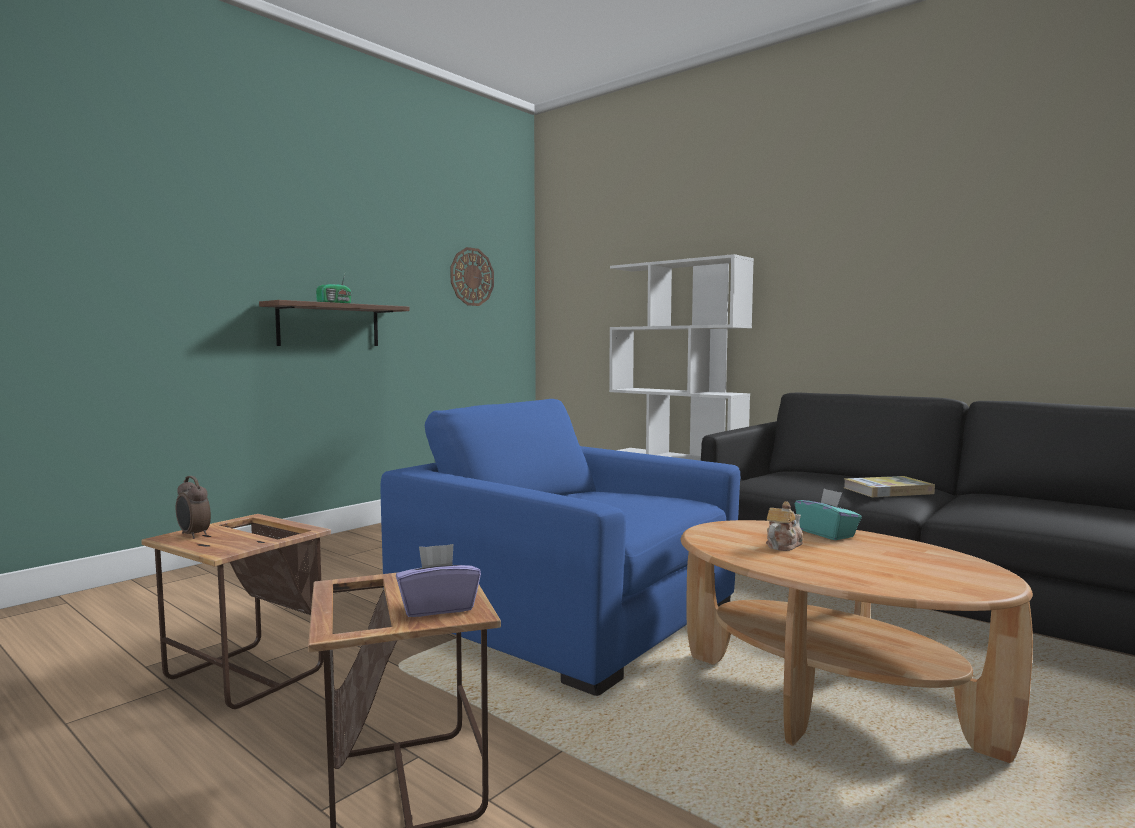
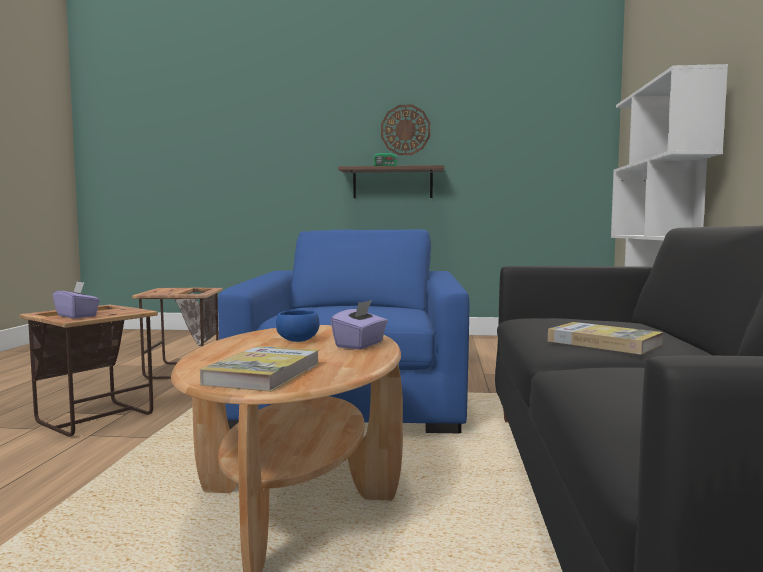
camera: 55 degrees right, 0 degrees up
alarm clock [176,476,211,539] -> none
wall clock [450,247,494,306] -> wall clock moved to [381,105,430,155]
teapot [766,502,803,551] -> blue bowl [276,310,320,342]
turquoise tissue box [795,488,862,540] -> purple tissue box [330,300,388,350]
none -> book [200,346,320,392]

